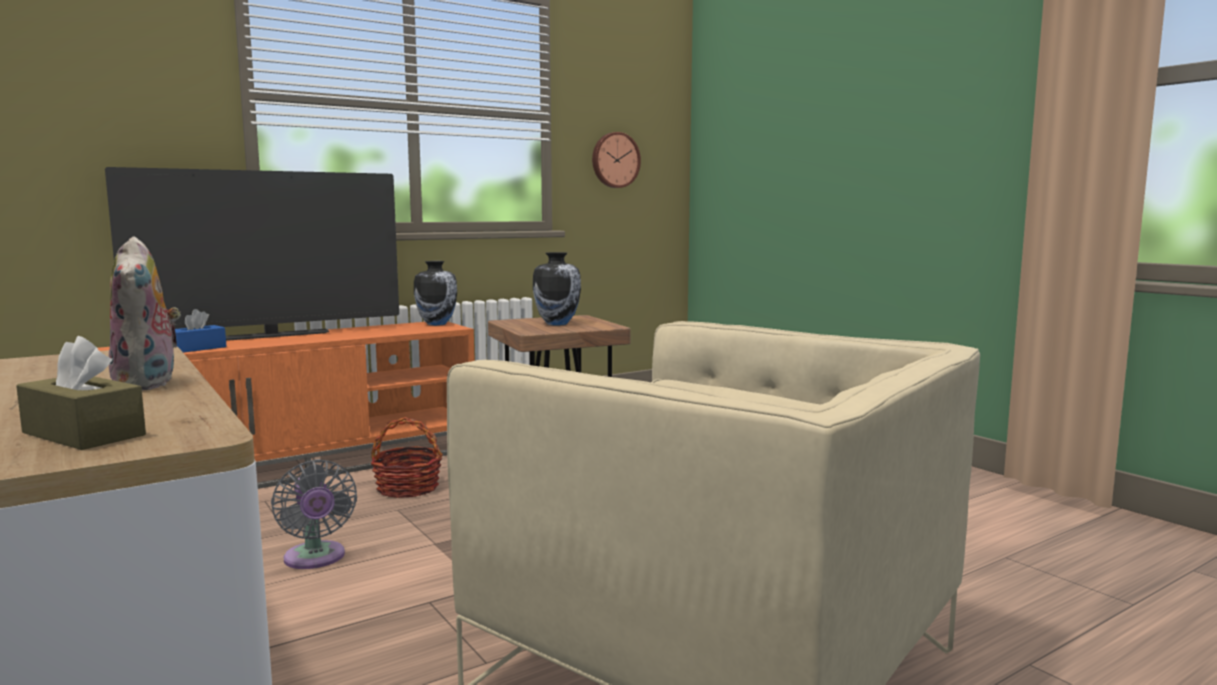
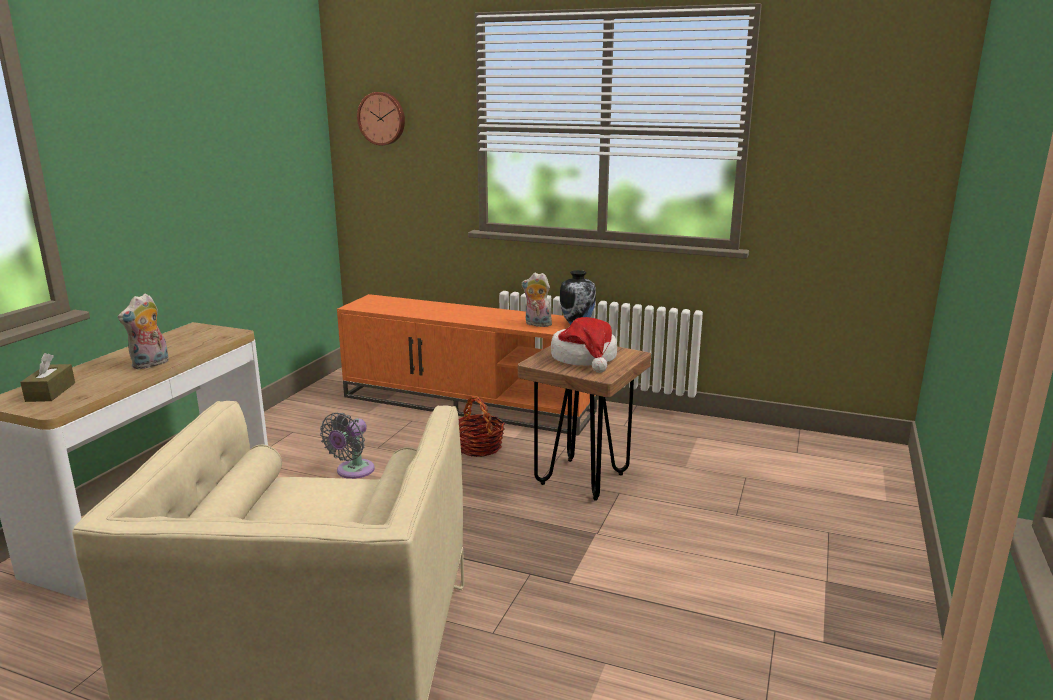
camera: 55 degrees right, 10 degrees up
television [105,167,399,341] -> none
blue tissue box [175,309,227,353] -> none
vase [533,252,581,326] -> hat [551,317,617,373]
wall clock [592,132,641,188] -> wall clock moved to [357,92,405,146]
none -> plush toy [521,273,552,327]

